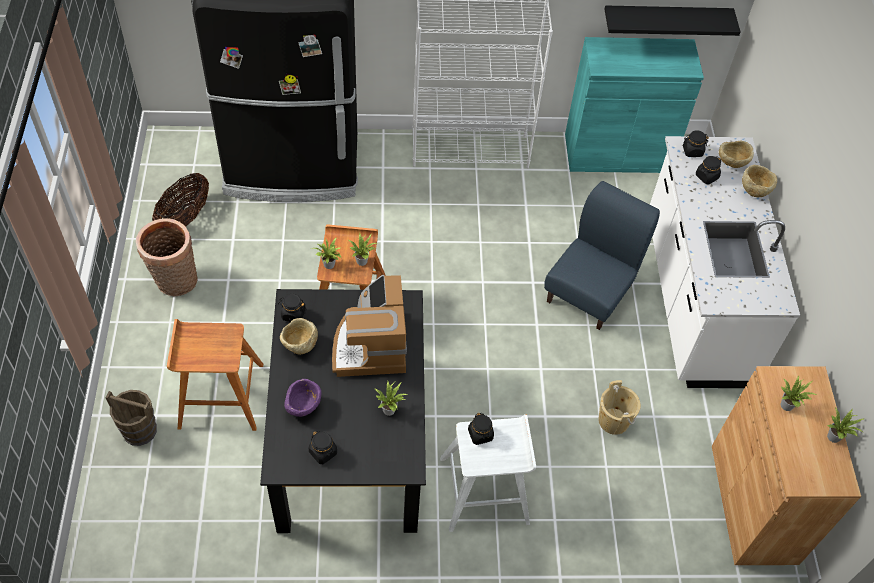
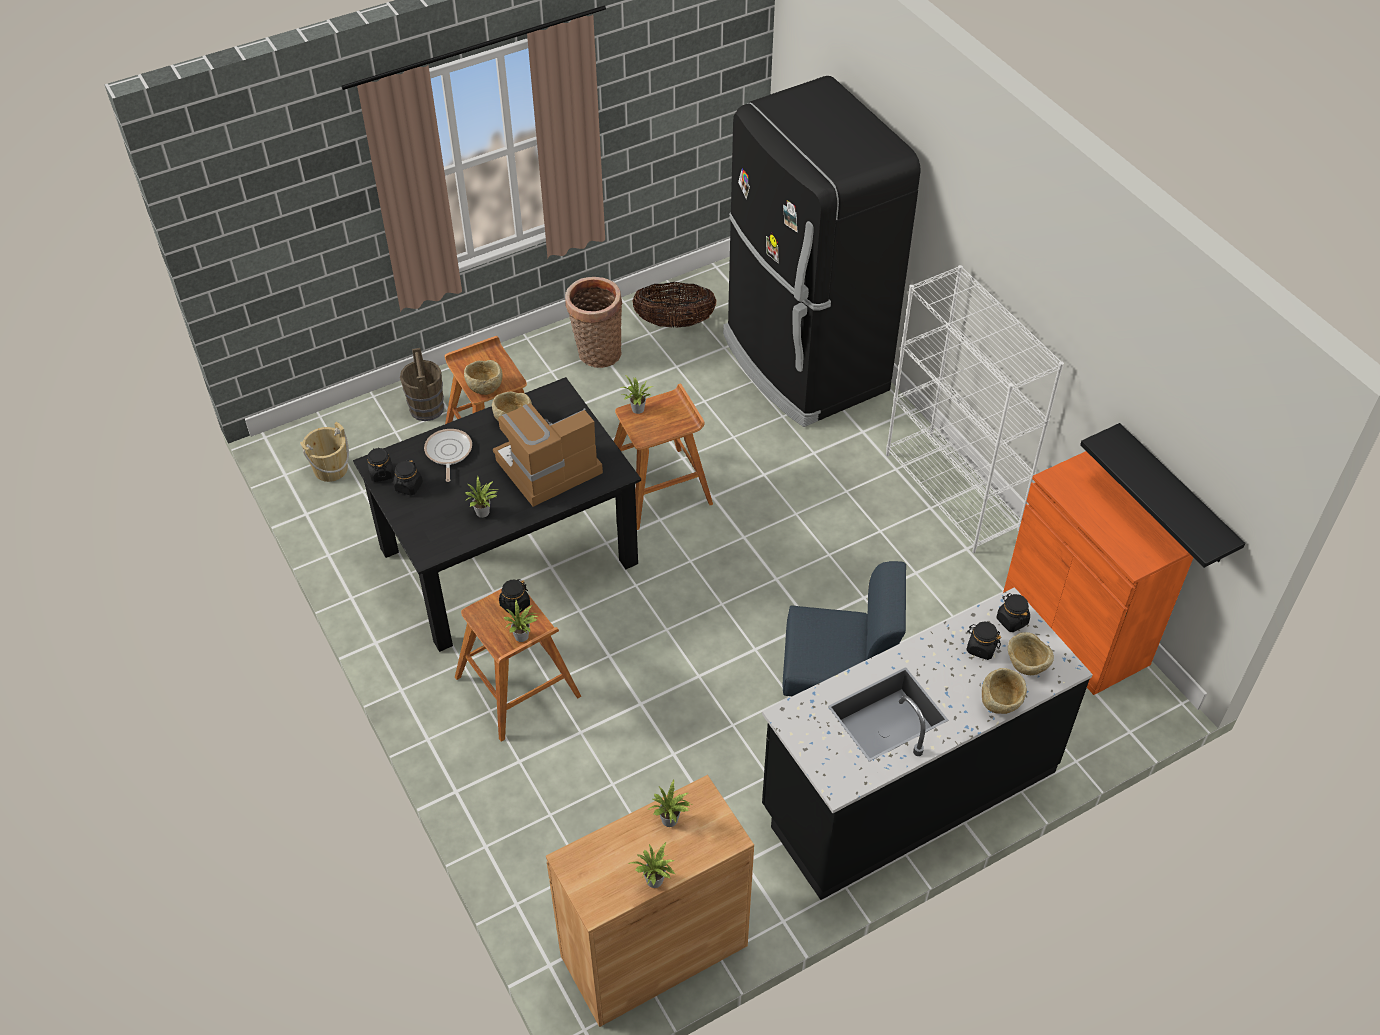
camera: 65 degrees right, 5 degrees down
black jar [278,294,307,322] -> black jar moved to [367,447,394,482]
purple bowl [284,379,321,417] -> frying pan [424,429,472,482]
potted plant [349,233,377,266] -> potted plant moved to [503,600,539,642]
white stool [440,414,536,532] -> brown stool [455,589,581,742]
turquoise cabinet [565,37,704,173] -> orange cabinet [1003,451,1194,695]
beige bucket [598,380,641,435] -> beige bucket moved to [300,422,349,482]
white counter [650,136,800,388] -> black counter [762,587,1093,900]
none -> beige bowl [464,360,503,395]

